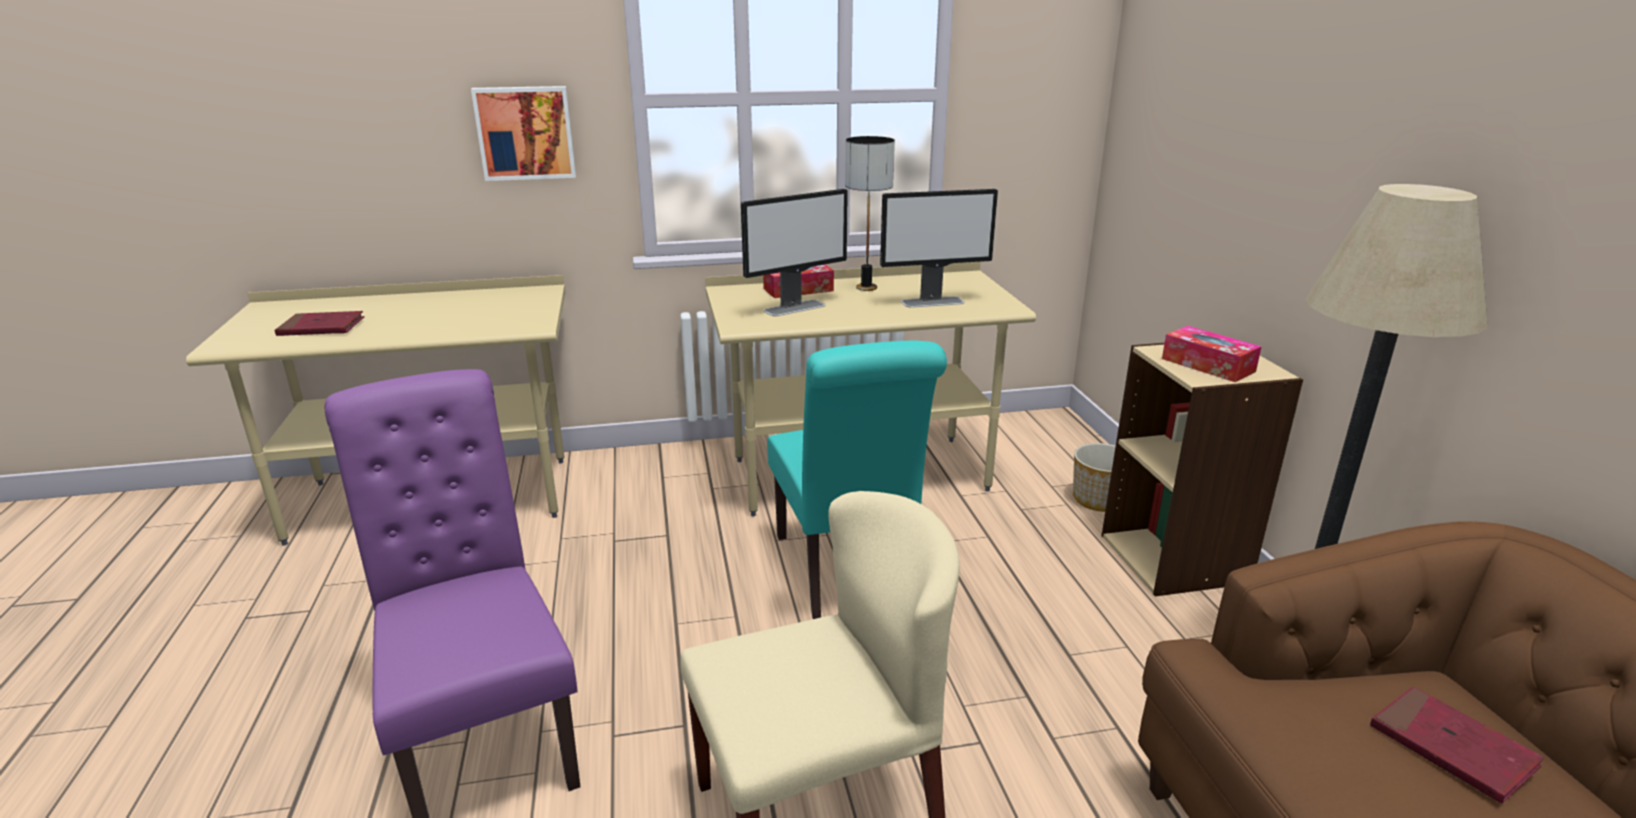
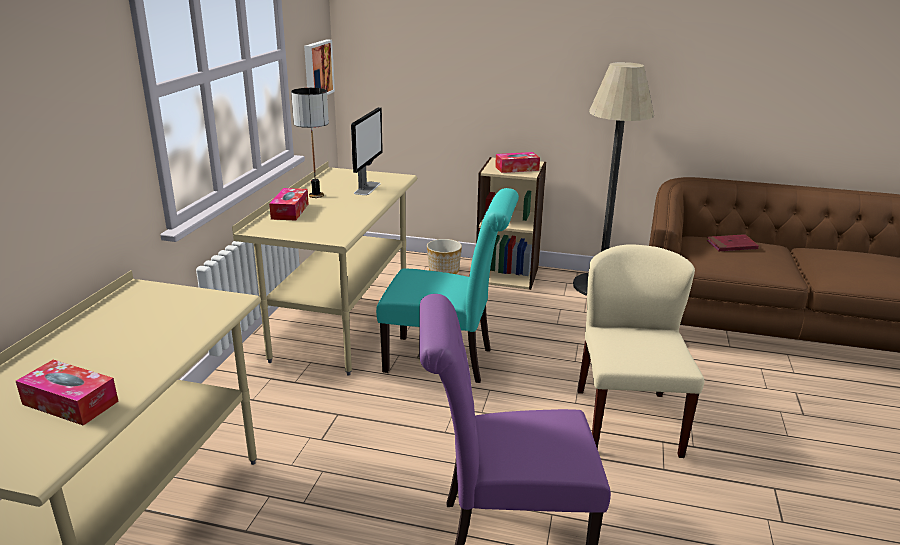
camera: 65 degrees left, 0 degrees up
red book [275,311,365,336] -> tissue box [16,360,119,426]
picture [471,86,576,181] -> picture moved to [304,39,335,95]
monitor [741,189,848,316] -> none

